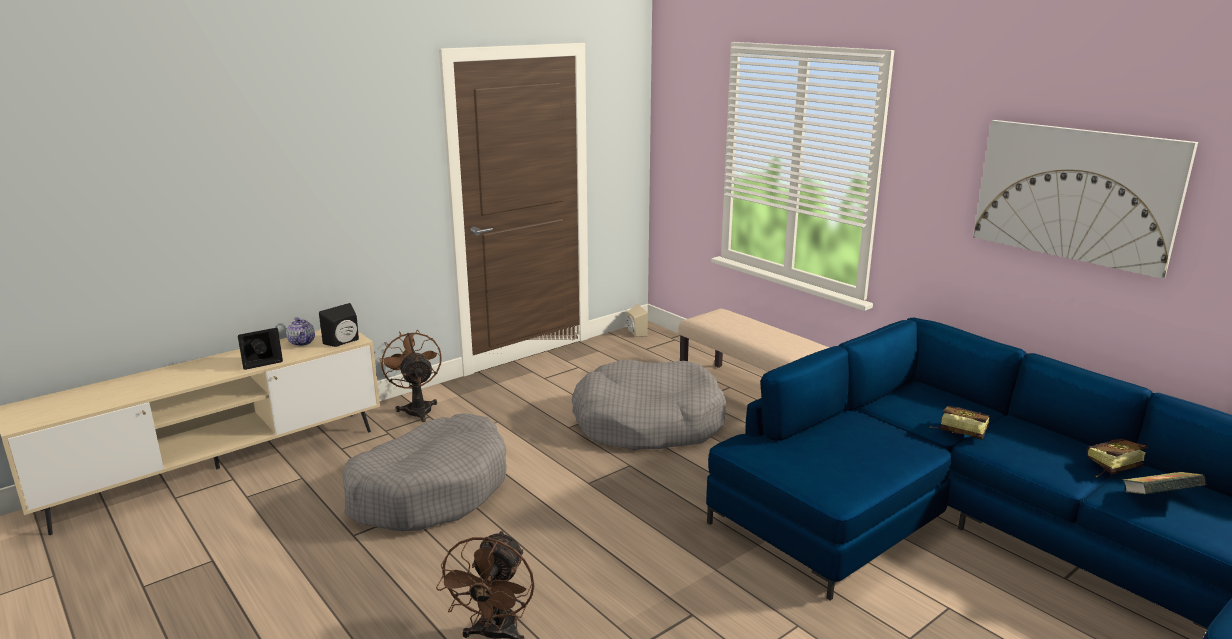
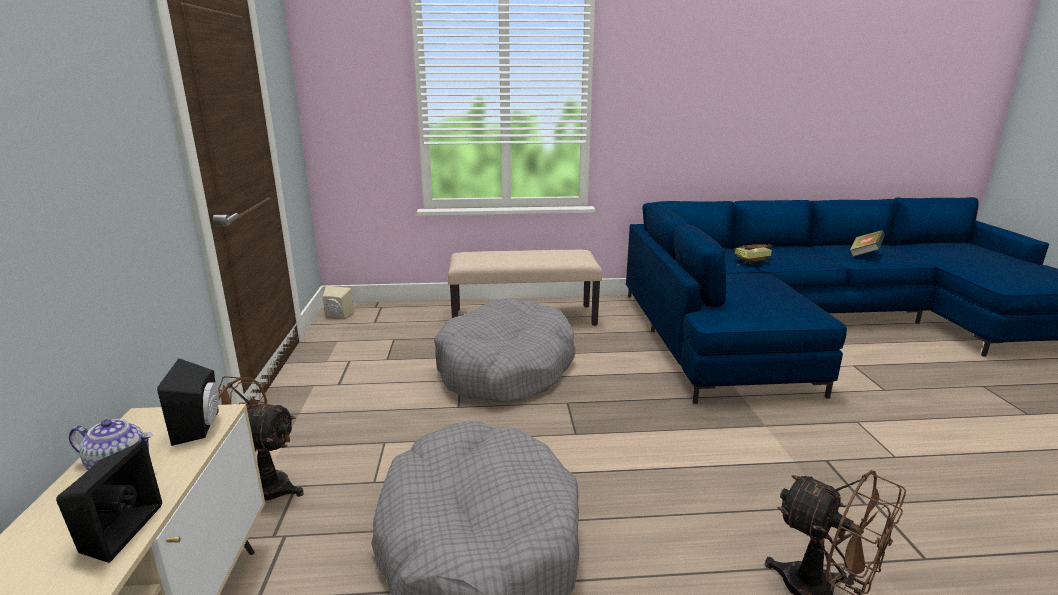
camera: 55 degrees left, 0 degrees up
picture [973,120,1198,279] -> none
book [1086,439,1148,477] -> none

